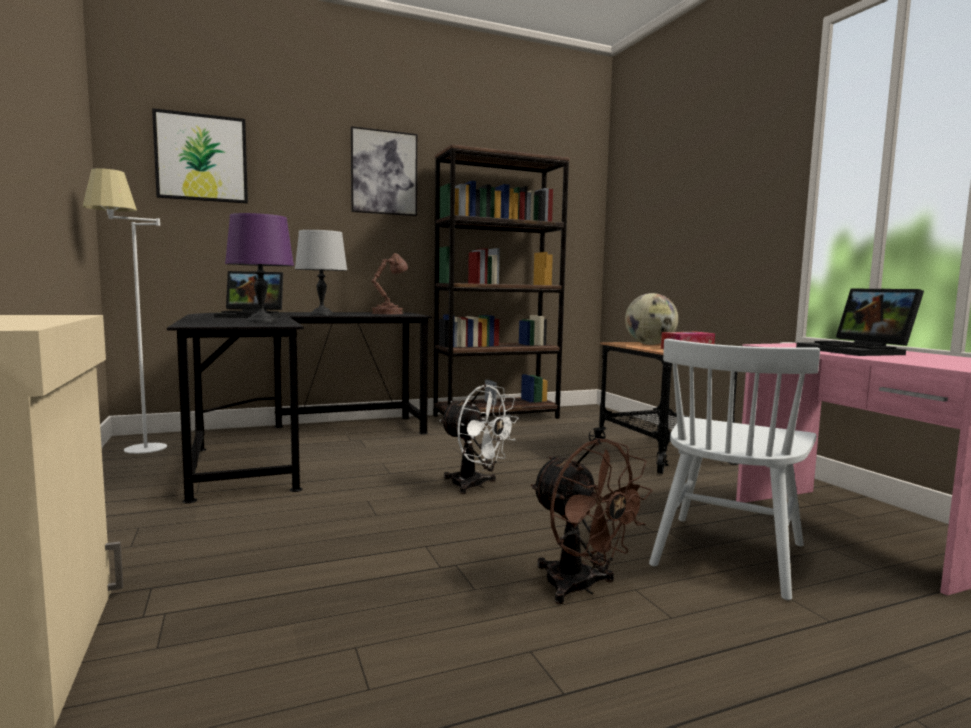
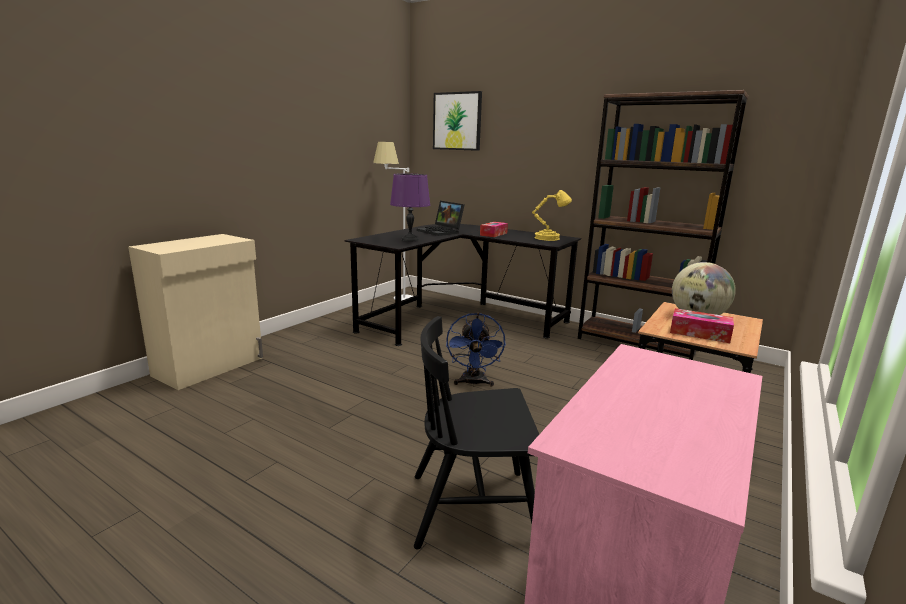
camera: 55 degrees right, 10 degrees up
grey table lamp [295,230,347,315] -> tissue box [480,222,508,237]
picture [351,126,417,216] -> none
brown table lamp [372,253,408,314] -> yellow table lamp [532,190,572,241]
white fan [439,384,519,494] -> blue fan [446,313,506,387]
brown fan [531,438,653,604] -> none
white chair [649,339,820,600] -> black chair [414,316,539,549]
laptop [796,288,924,356] -> none

